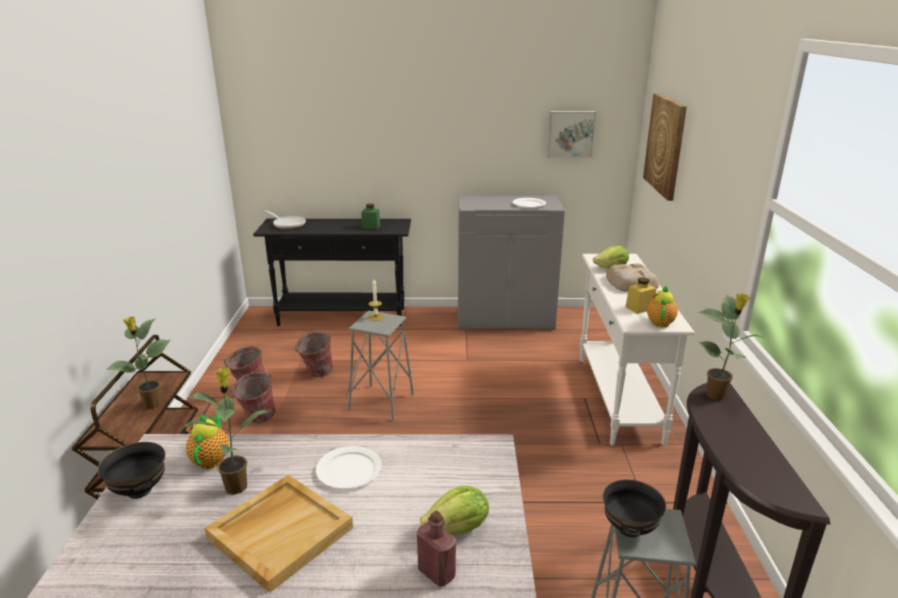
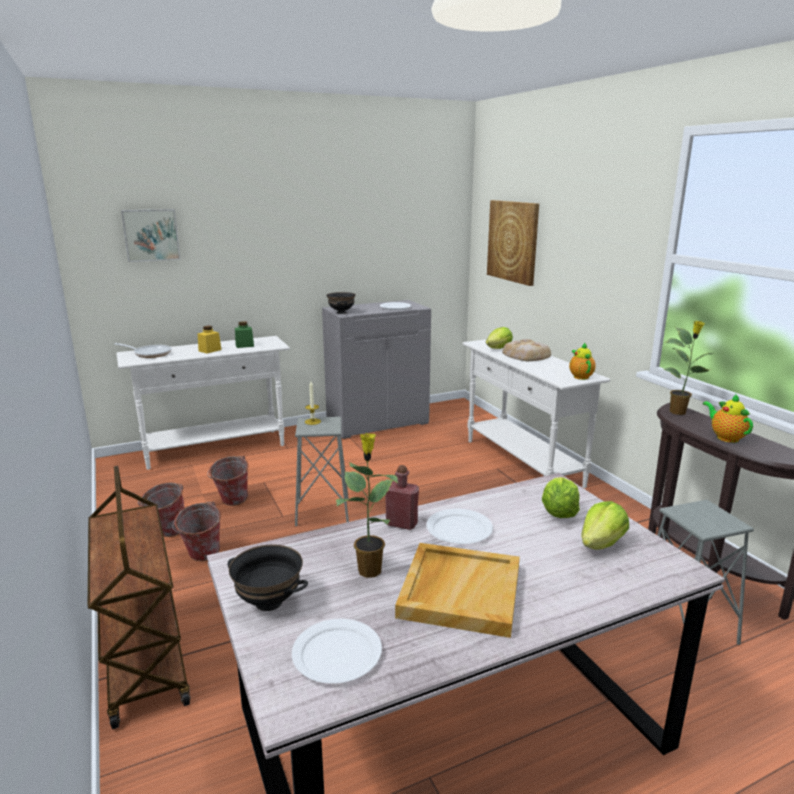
camera: 25 degrees left, 5 degrees down
potted plant [106,317,171,409] -> none
teapot [186,413,229,469] -> teapot moved to [703,394,753,443]
black console table [253,219,411,326] -> white console table [116,336,290,470]
red bottle [417,511,456,587] -> red bottle moved to [385,465,419,530]
picture [547,111,596,158] -> picture moved to [121,209,180,262]
black bowl [603,479,666,538] -> black bowl moved to [326,292,356,314]
yellow jar [625,277,656,314] -> yellow jar moved to [198,326,221,354]
none -> white plate [292,619,382,684]
none -> lettuce [542,477,580,518]

